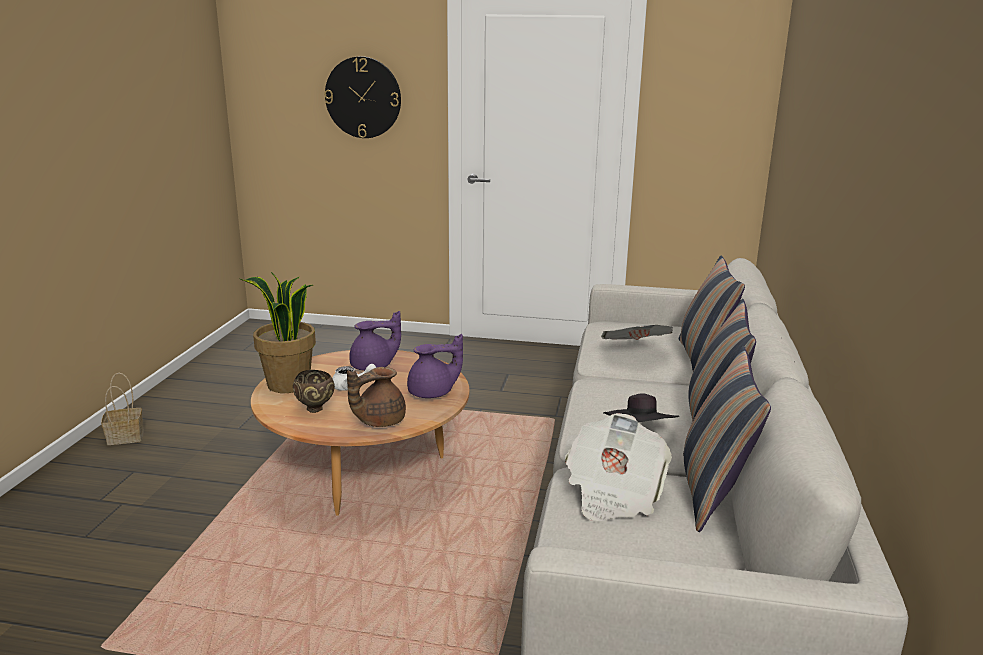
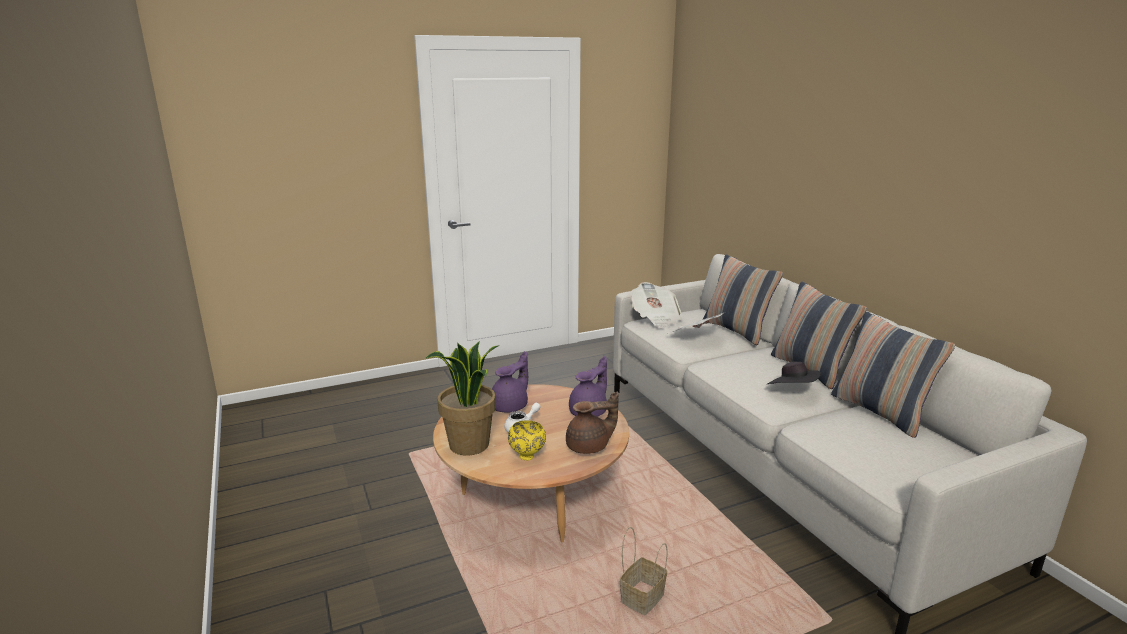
camera: 35 degrees left, 0 degrees up
basket [101,373,144,445] -> basket moved to [620,527,668,615]
brown bowl [293,370,335,413] -> yellow bowl [508,421,546,461]
wall clock [324,56,401,138] -> none
brown teapot [347,367,406,427] -> brown teapot turned 120 degrees counterclockwise [566,392,618,454]
newspaper [565,413,672,521] -> newspaper moved to [631,282,682,329]

